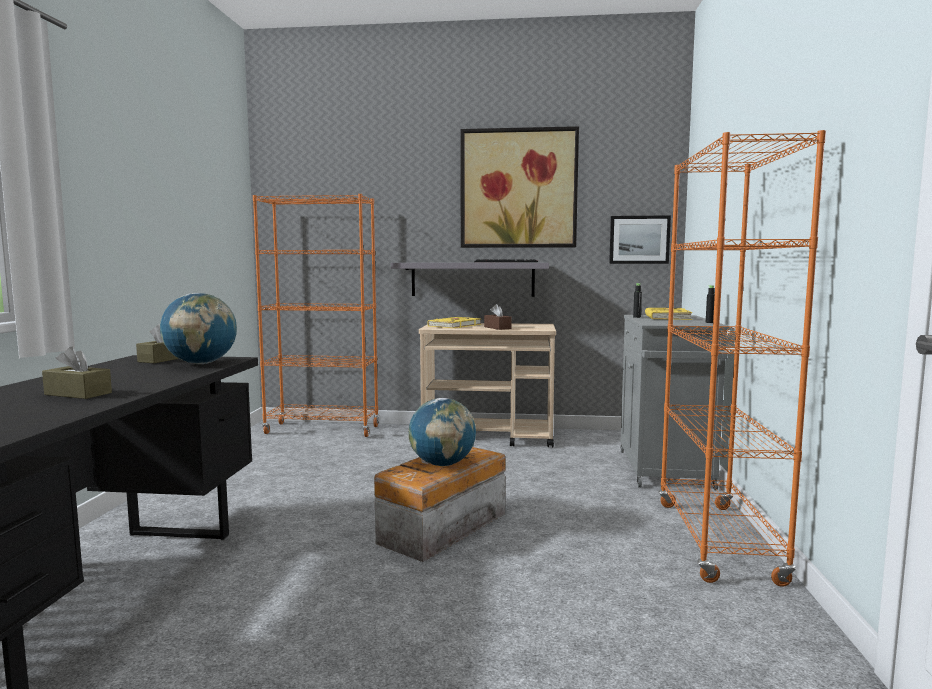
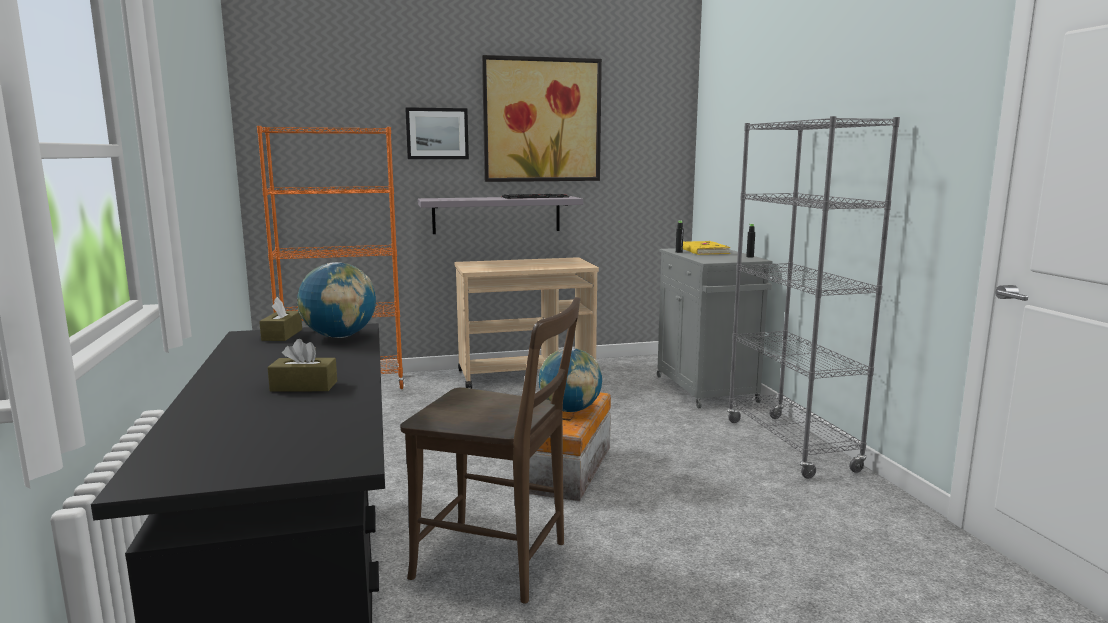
camera: 20 degrees left, 5 degrees up
yellow book [427,317,482,328] -> none
brown tissue box [484,304,512,330] -> none
picture [609,216,671,264] -> picture moved to [405,107,469,159]
orange bookcase [659,130,826,587] -> grey bookcase [727,116,900,478]
none -> brown chair [401,297,580,604]

